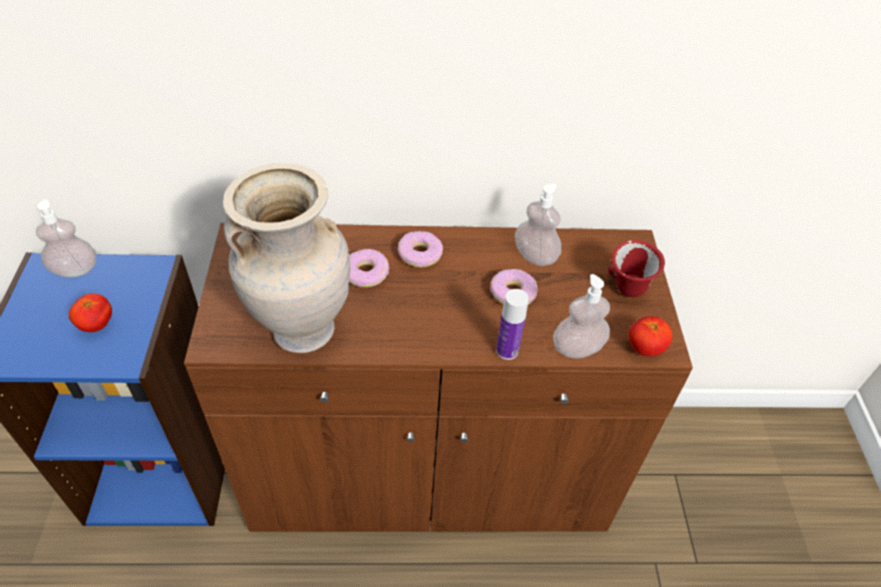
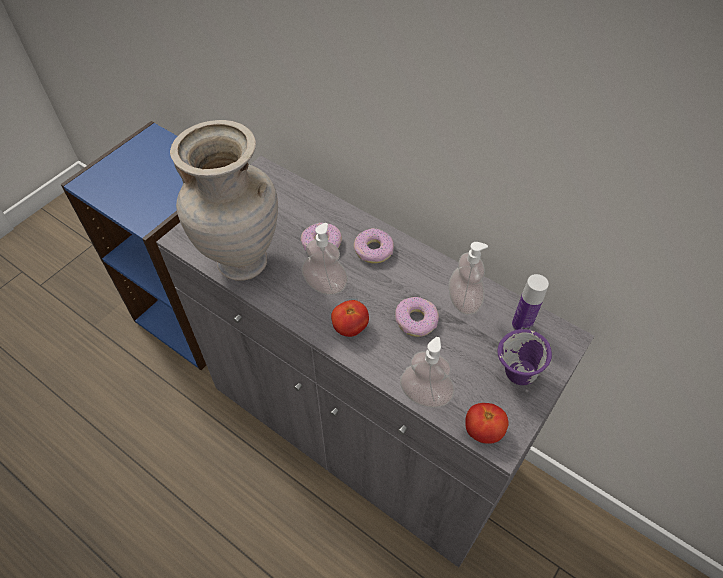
camera: 40 degrees right, 5 degrees up
soap dispenser [36,199,96,278] -> soap dispenser moved to [302,223,348,295]
tomato [69,294,112,332] -> tomato moved to [331,300,369,337]
brown cabinet [184,223,693,532] -> grey cabinet [156,156,594,568]
bottle [496,289,529,360] -> bottle moved to [512,274,549,330]
red mug [608,240,665,297] -> purple mug [498,329,552,385]

